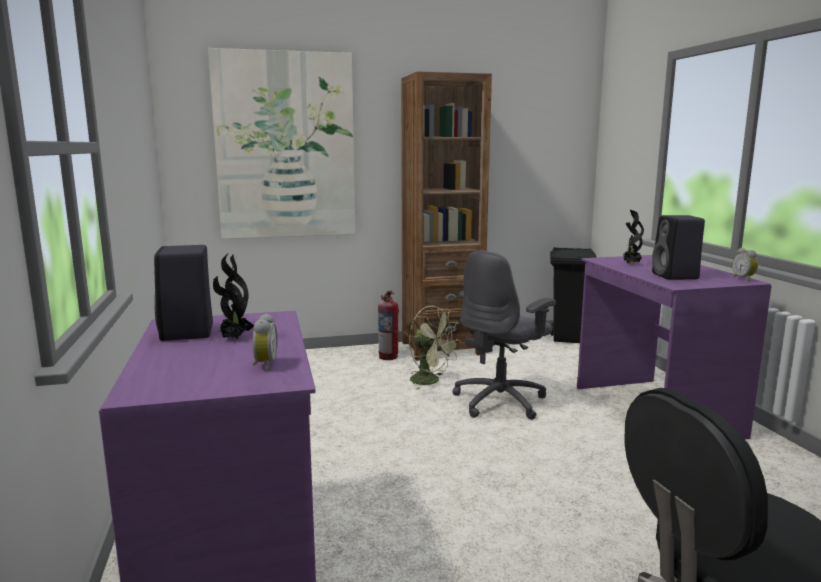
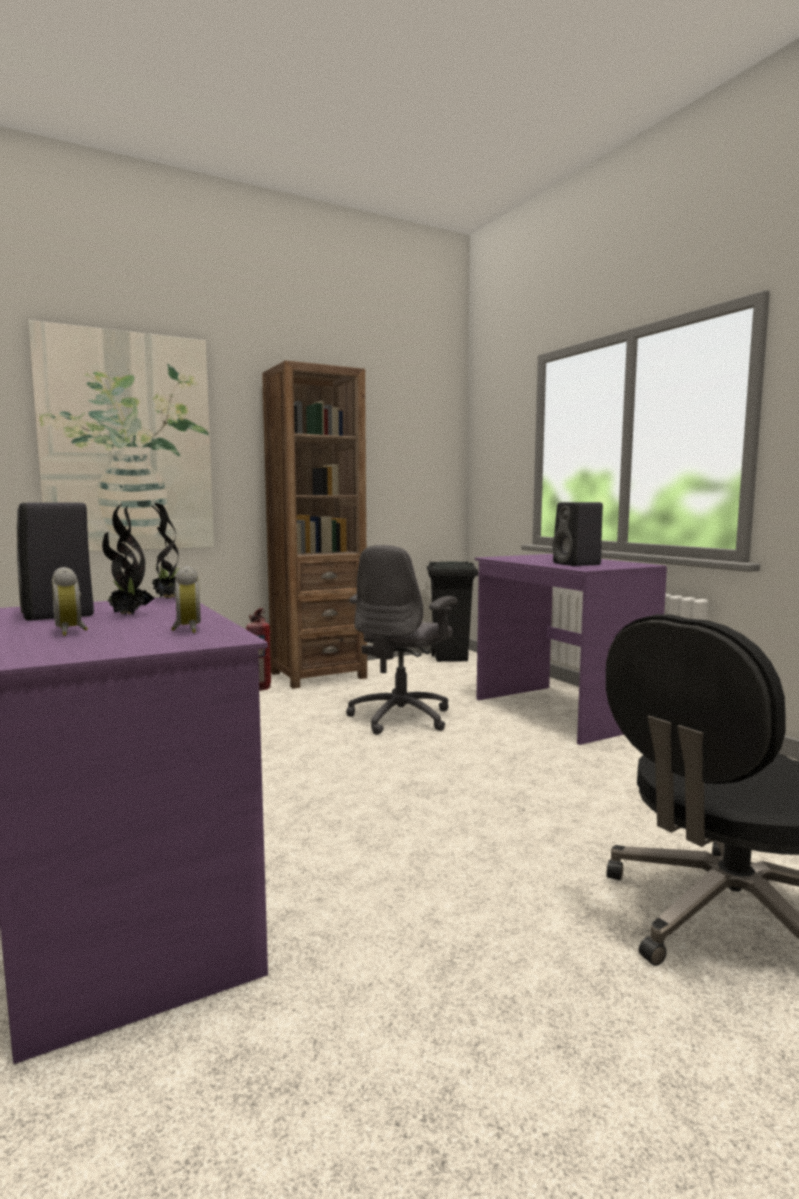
camera: 15 degrees left, 5 degrees down
green fan [409,306,461,390] -> none
potted plant [622,210,644,264] -> potted plant moved to [148,503,179,599]
alarm clock [732,248,758,281] -> alarm clock moved to [52,567,88,636]

